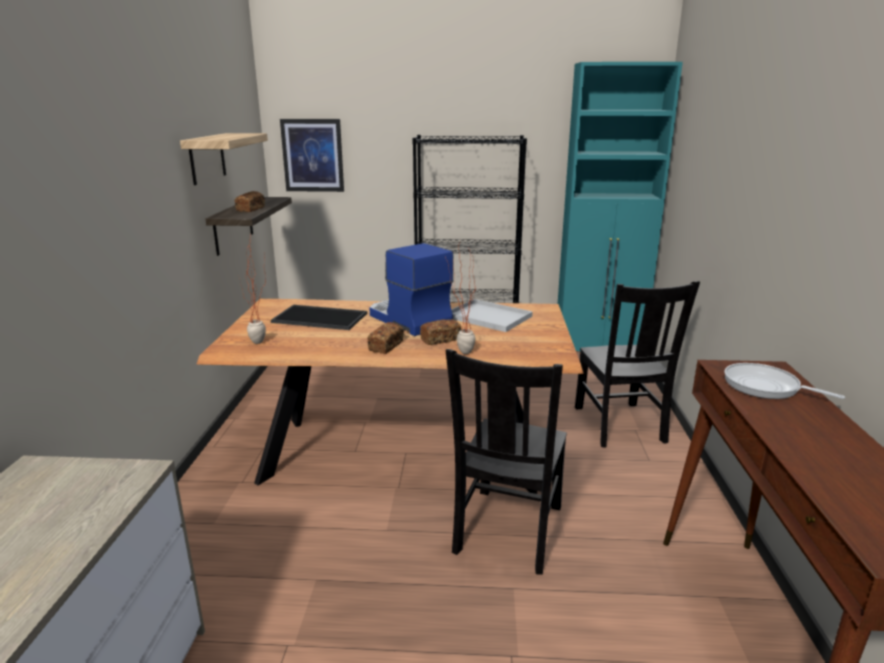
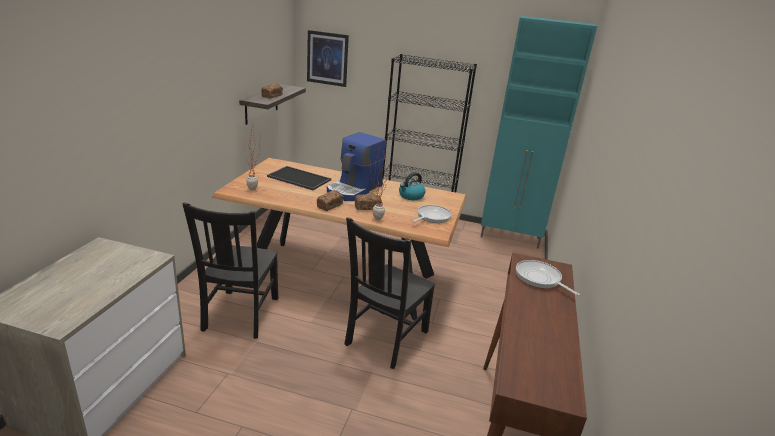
camera: 10 degrees right, 5 degrees up
shelf [180,133,268,185] -> none
coffee machine [369,243,453,336] -> coffee machine turned 120 degrees counterclockwise [327,132,386,201]
white tray [451,299,533,332] -> kettle [399,172,425,200]
black chair [575,281,700,448] -> black chair moved to [182,203,278,339]
none -> frying pan [412,205,452,223]

